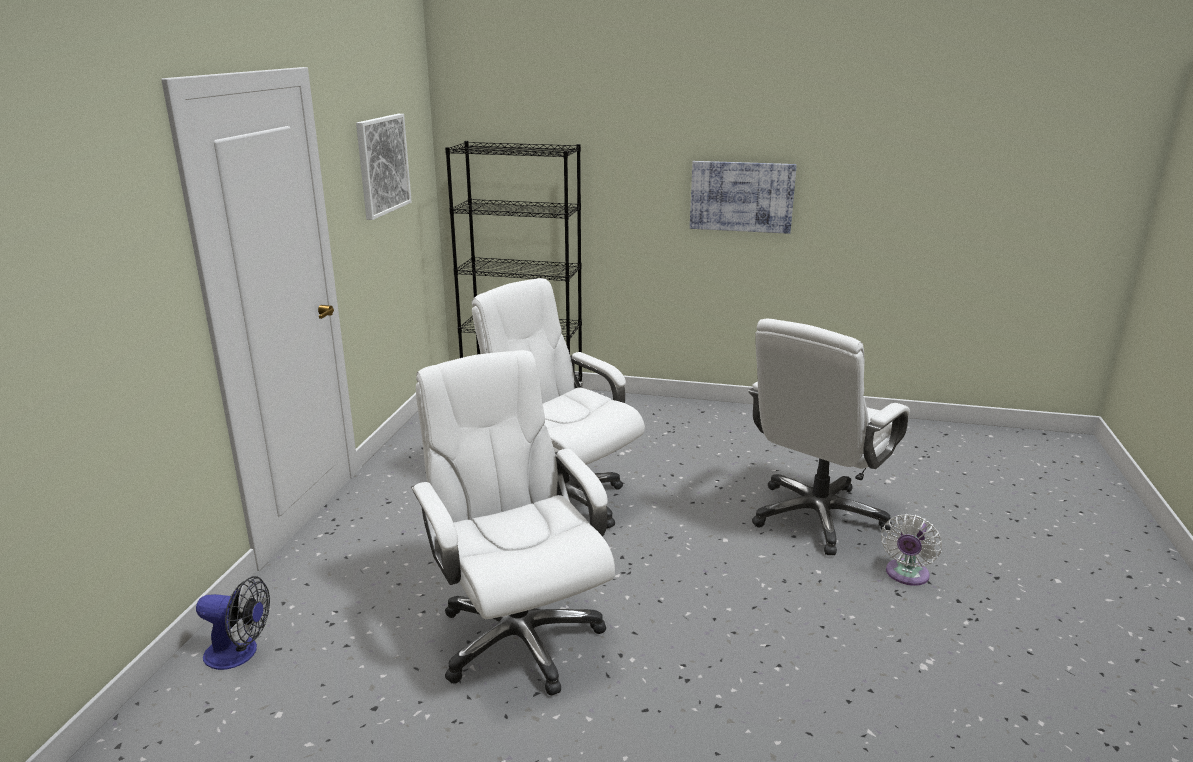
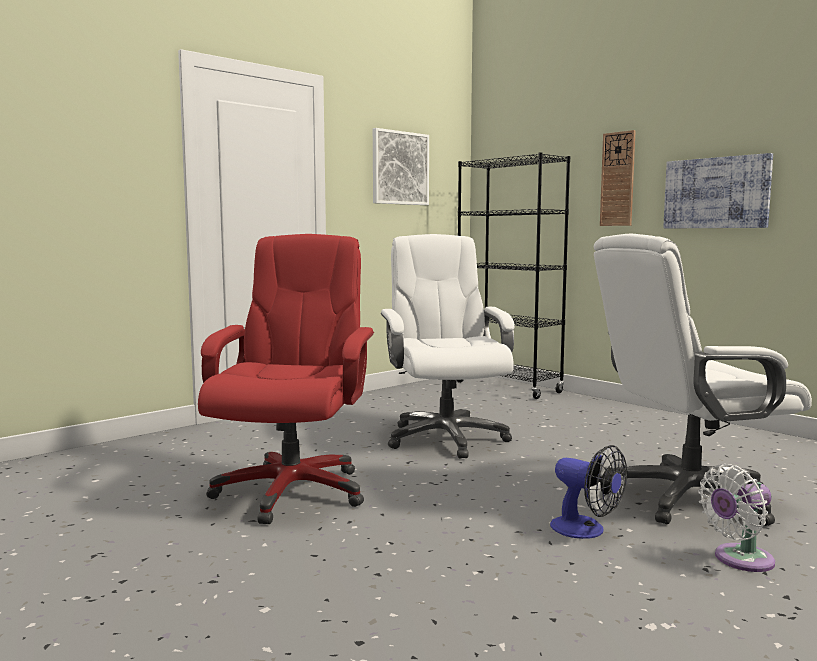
camera: 35 degrees right, 15 degrees down
fan [196,576,270,670] -> fan moved to [550,445,627,539]
white office chair [411,350,615,696] -> red office chair [198,234,374,524]
none -> wall clock [600,130,636,226]

